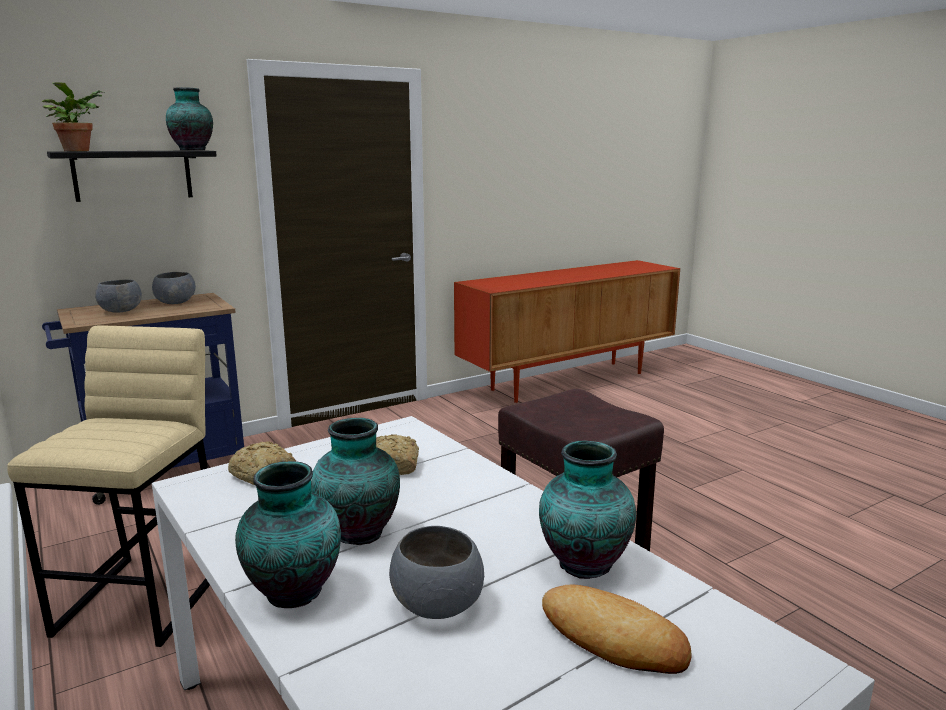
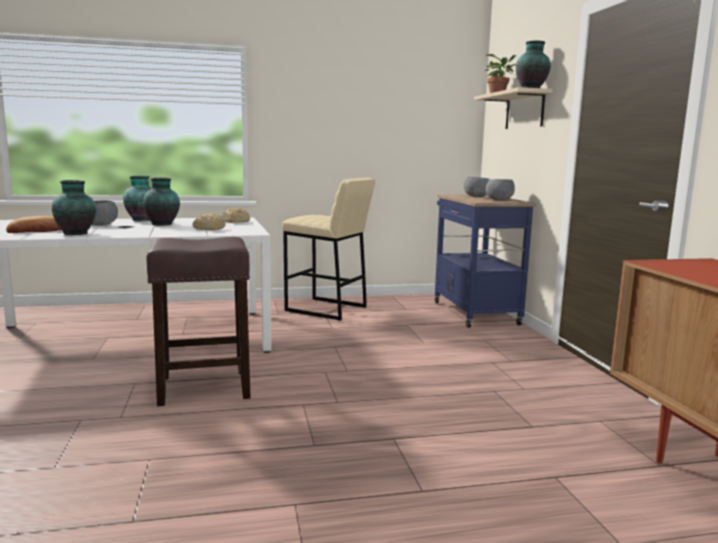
camera: 110 degrees right, 5 degrees down
black shelf [47,150,217,202] -> beige shelf [474,87,553,129]

